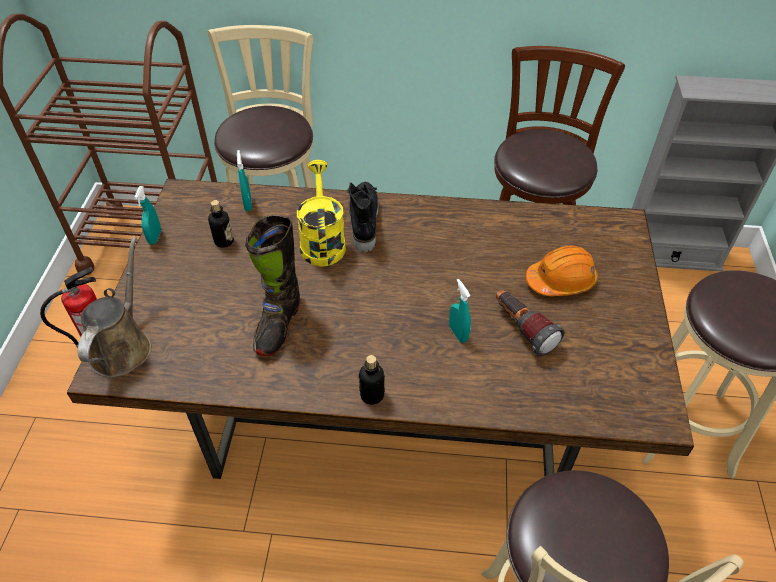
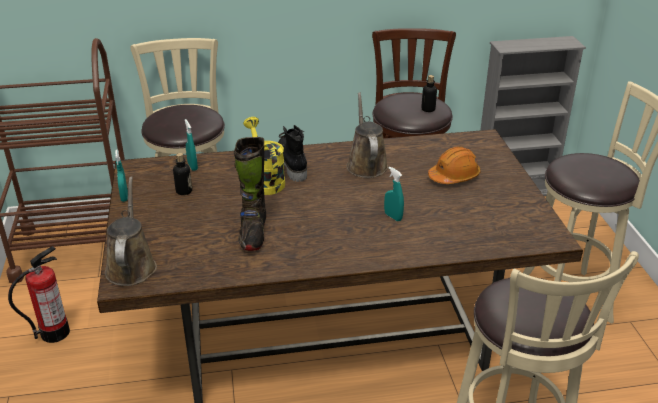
camera: 15 degrees left, 15 degrees down
bottle [359,355,385,405] -> bottle moved to [421,75,437,112]
flashlight [496,290,565,357] -> none
none -> brown watering can [346,92,388,178]

